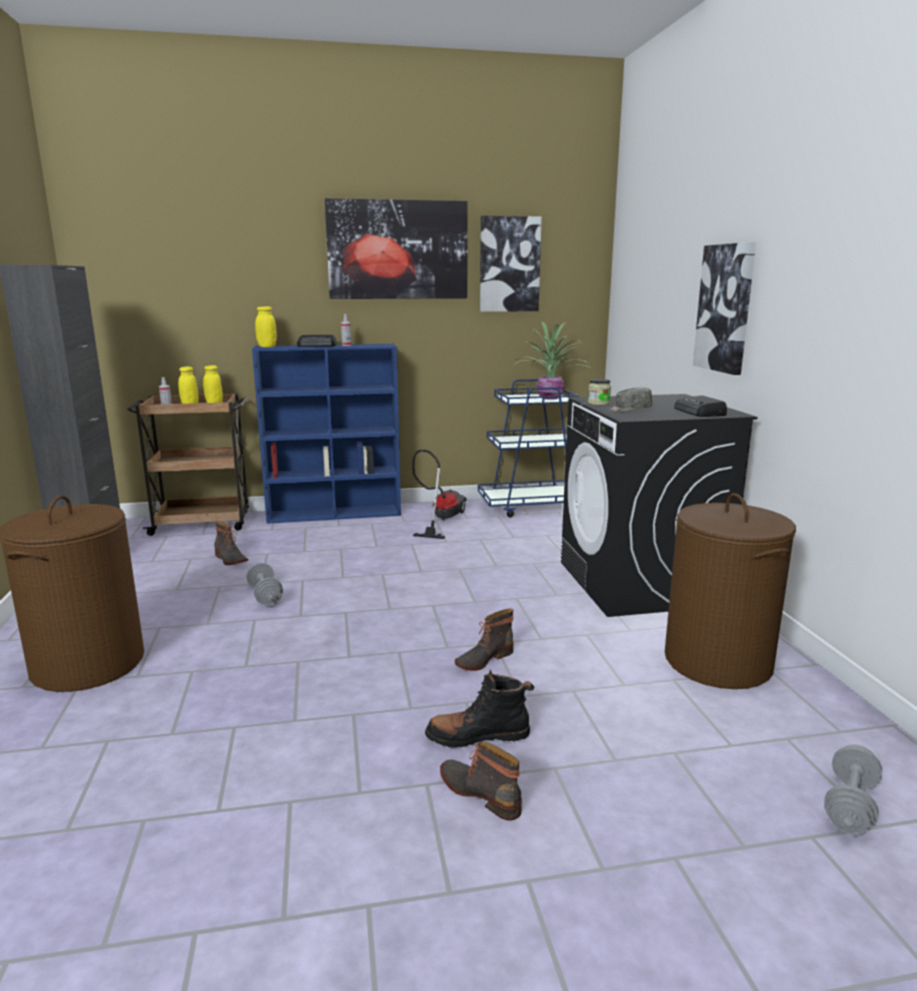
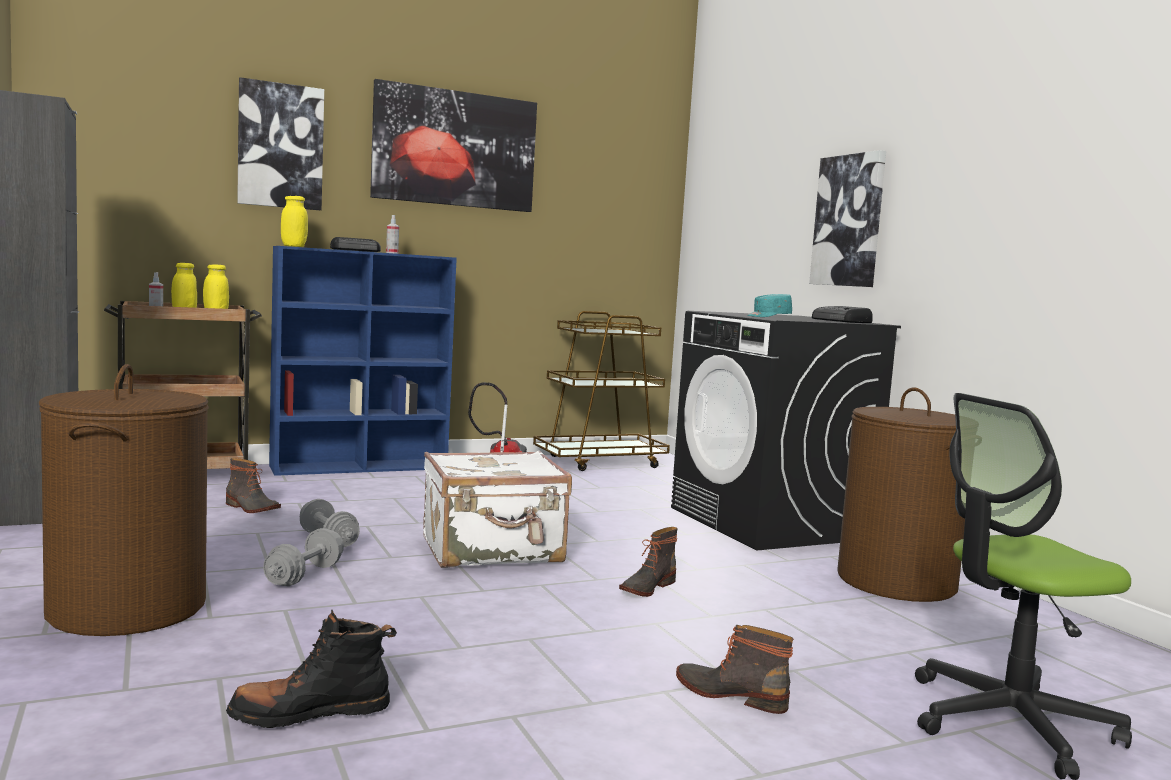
camera: 15 degrees left, 10 degrees down
black boot [425,670,535,748] -> black boot moved to [226,610,397,728]
blue cart [478,379,579,517] -> brown cart [533,311,670,471]
picture [480,216,542,312] -> picture moved to [237,77,324,210]
potted plant [514,322,592,400] -> none
jar [588,379,611,405] -> none
grey cap [608,387,652,413] -> turquoise cap [747,294,792,317]
grey dumbbell [824,745,882,835] -> grey dumbbell moved to [263,528,344,586]
none -> white suitcase [423,451,572,568]
none -> office chair [915,393,1132,780]

